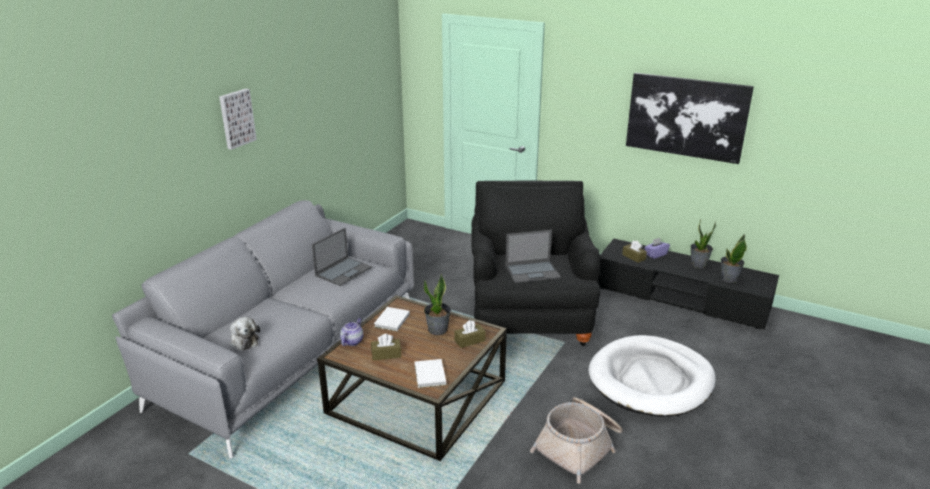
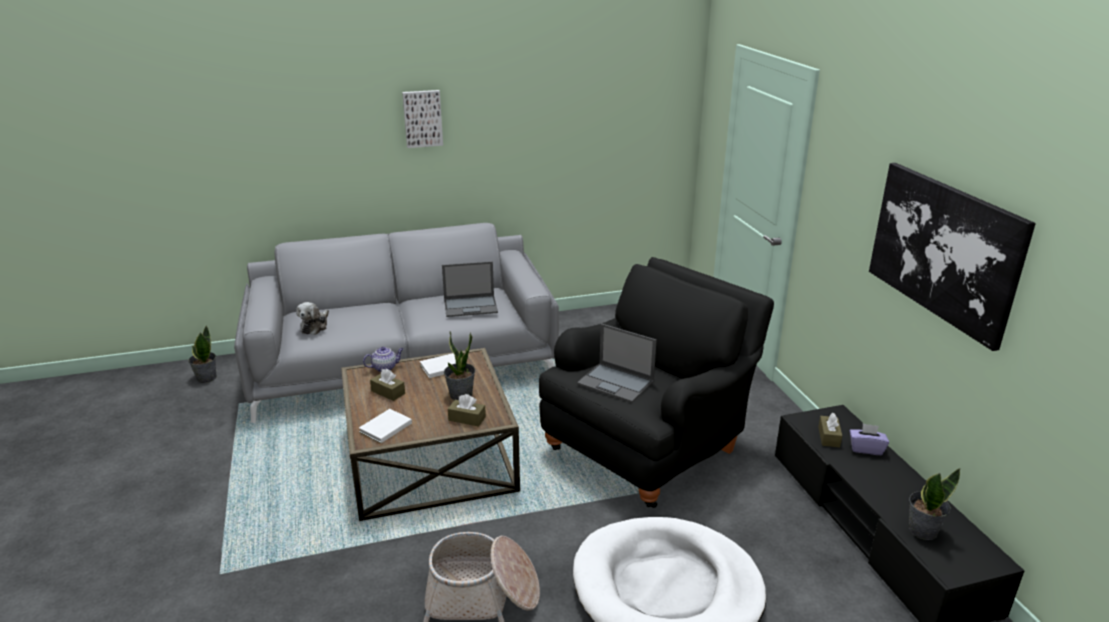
camera: 45 degrees right, 0 degrees up
potted plant [690,219,716,268] -> potted plant moved to [188,325,217,383]

